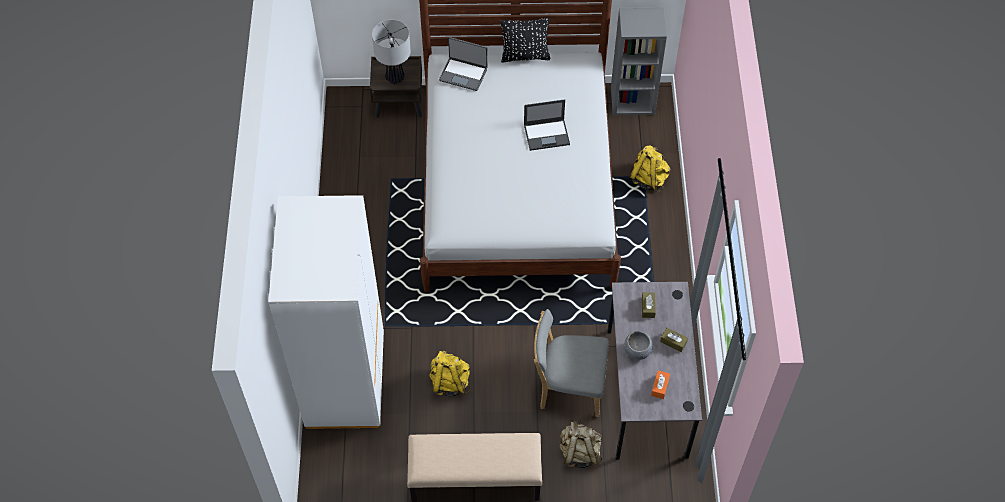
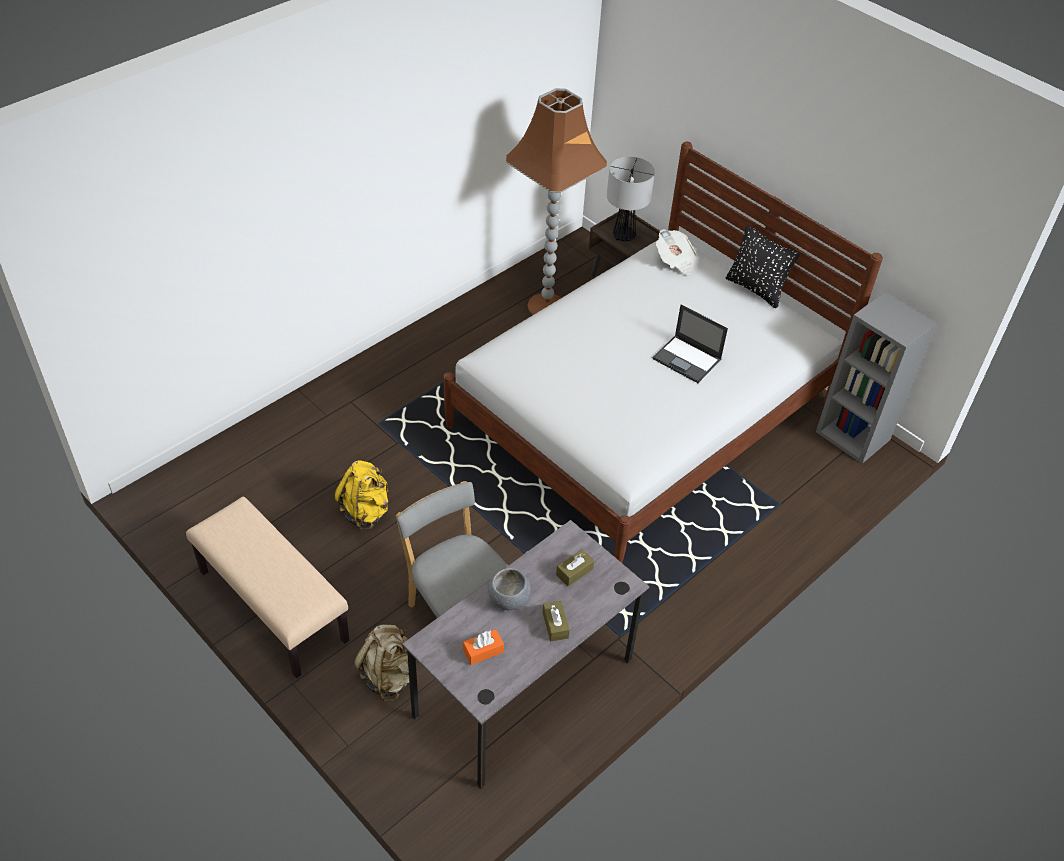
camera: 45 degrees right, 10 degrees down
white wardrobe [268,195,384,429] -> none
laptop [439,37,488,91] -> newspaper [656,229,699,276]
yellow backpack [630,145,670,193] -> none
none -> brown floor lamp [506,88,607,315]

